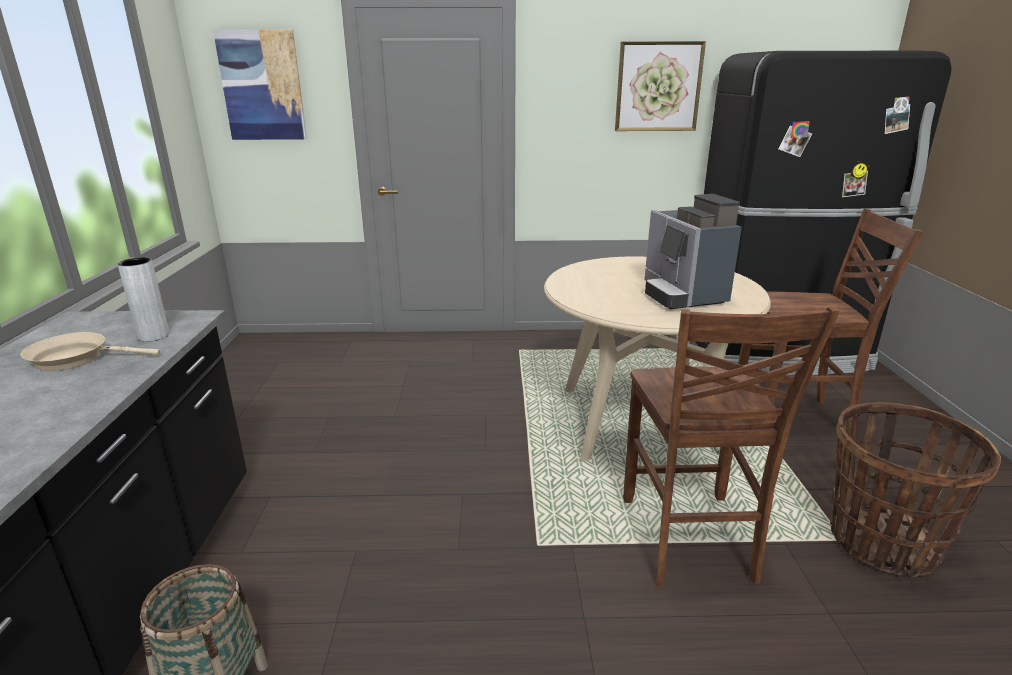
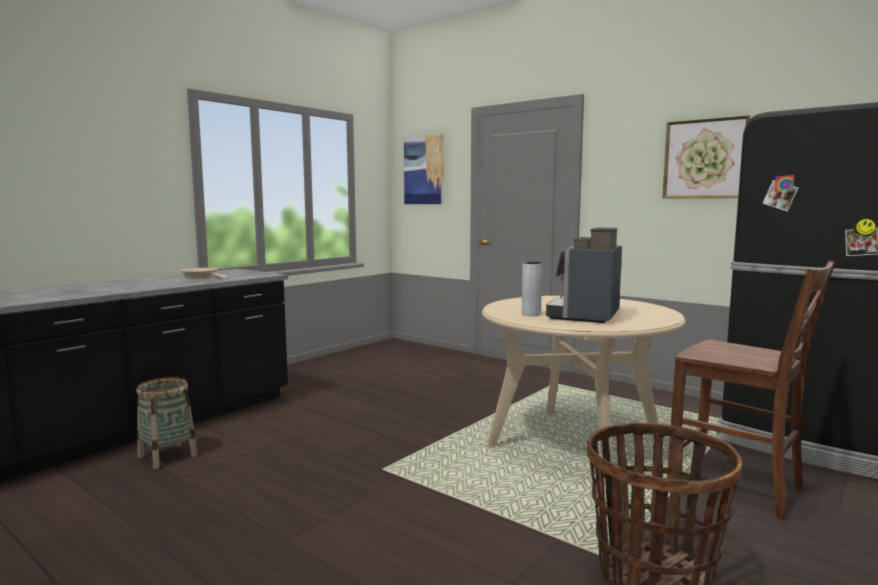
camera: 40 degrees right, 15 degrees down
grey vase [118,257,170,342] -> grey vase moved to [522,262,542,316]
brown chair [623,307,839,587] -> none

